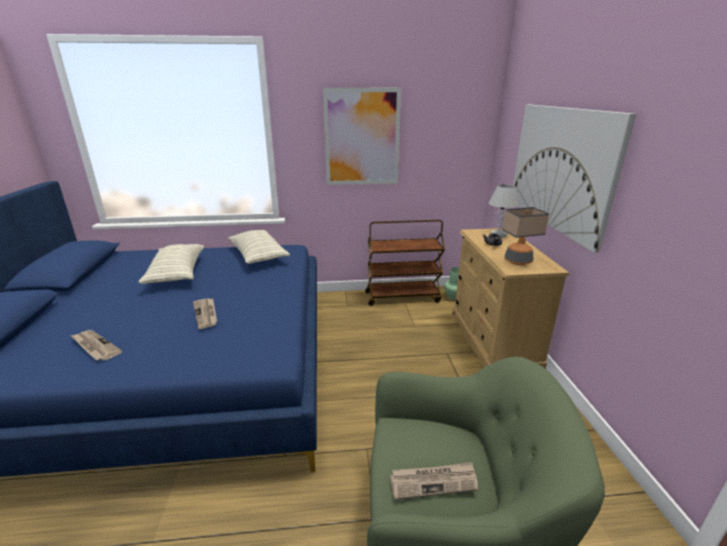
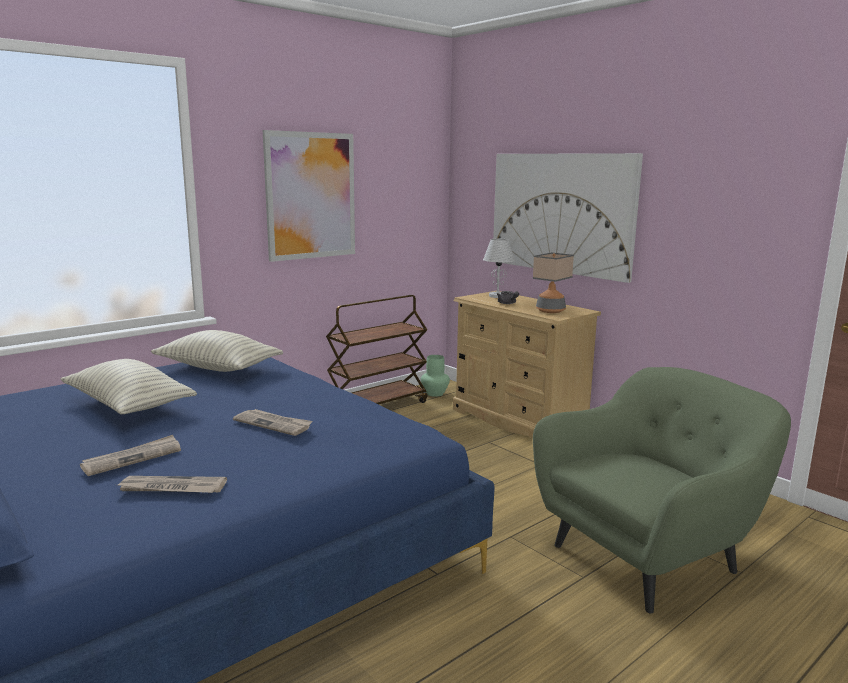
camera: 35 degrees left, 10 degrees down
newspaper [390,462,478,500] -> newspaper moved to [80,435,181,476]

